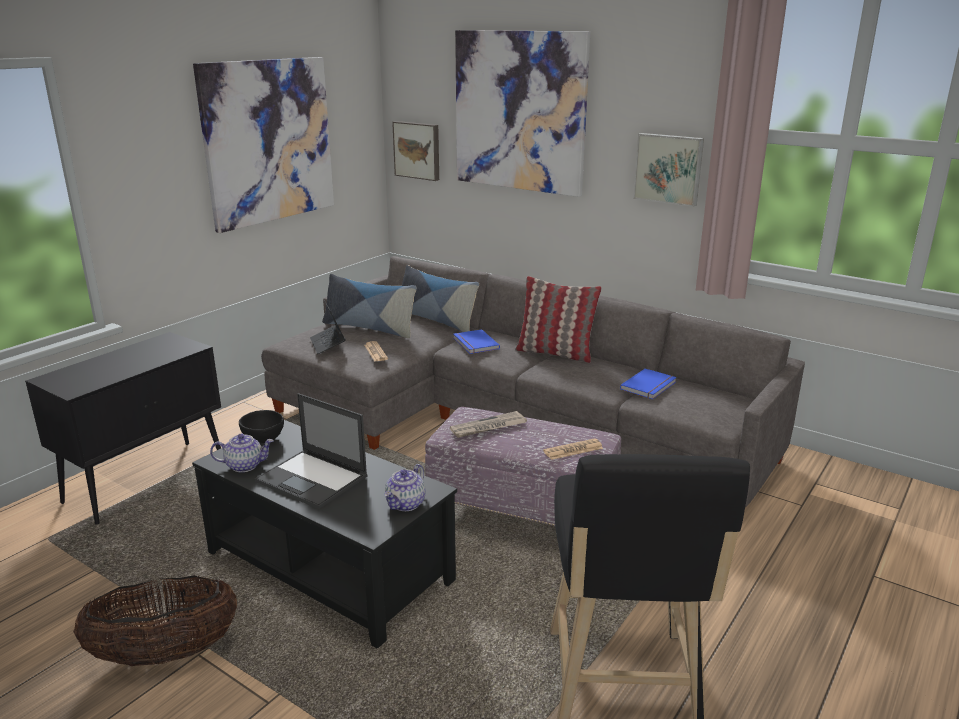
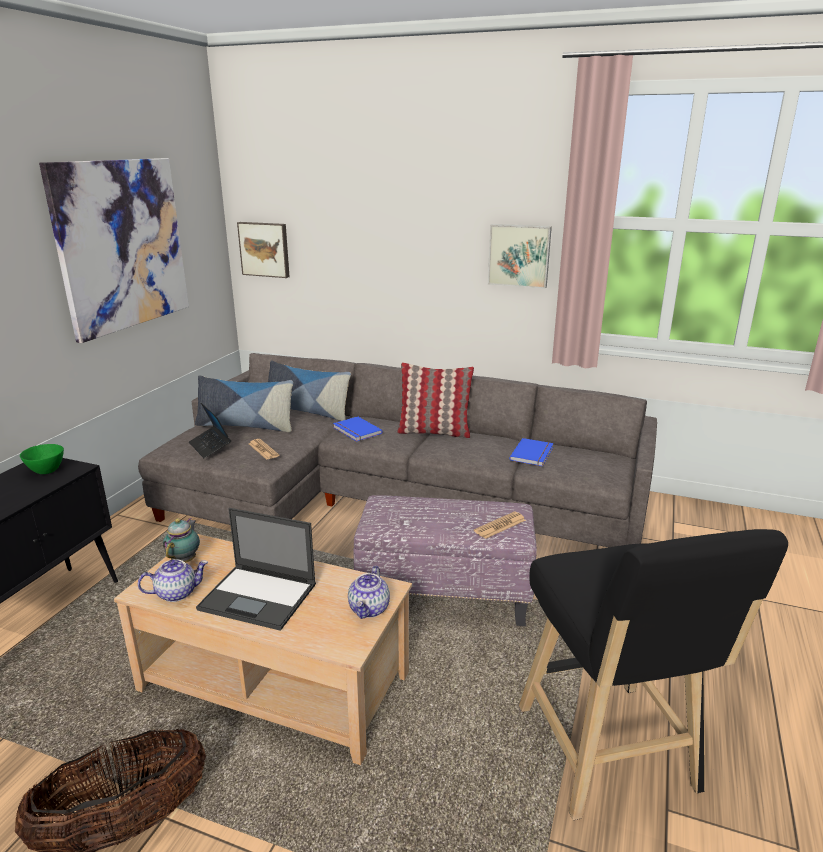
camera: 15 degrees left, 0 degrees up
black coffee table [192,420,457,649] -> beige coffee table [114,534,412,765]
black bowl [239,410,284,443] -> teapot [163,518,200,563]
newspaper [450,411,527,438] -> none
picture [455,30,590,197] -> none
none -> green bowl [20,444,64,474]

